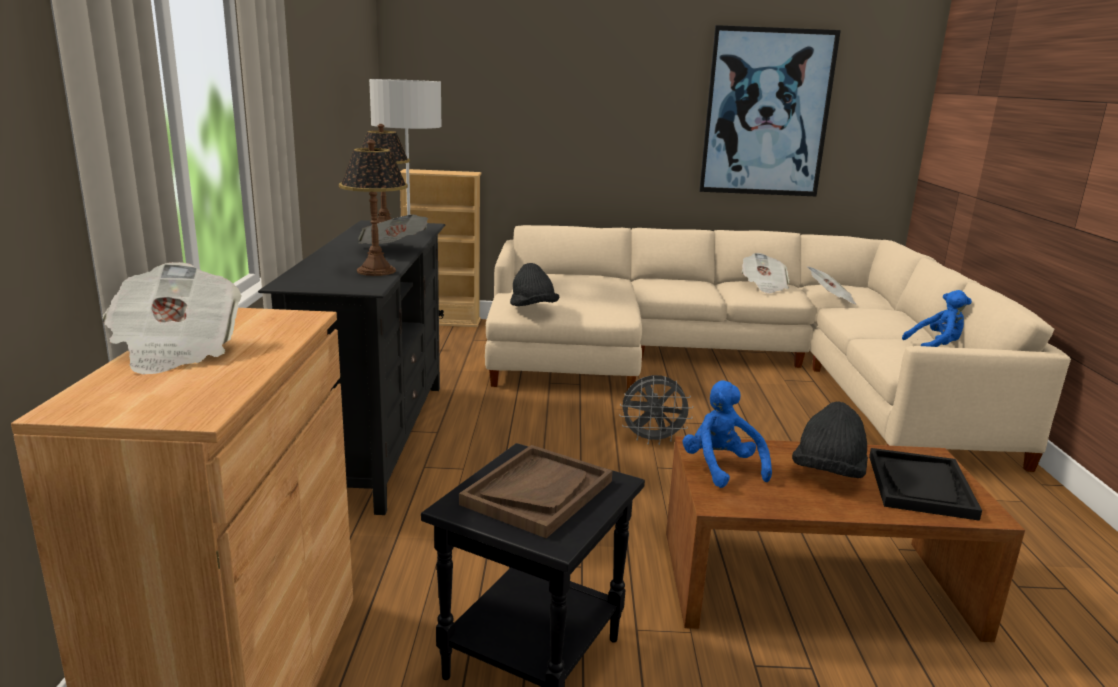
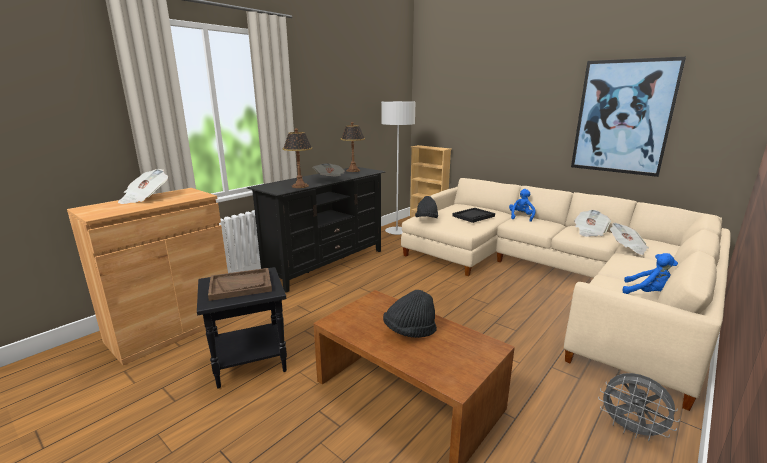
camera: 40 degrees right, 0 degrees up
grey fan [619,375,694,445] -> grey fan moved to [598,373,680,441]
blue plush toy [682,380,772,488] -> blue plush toy moved to [509,189,536,222]
black tray [869,448,982,521] -> black tray moved to [452,208,495,223]

